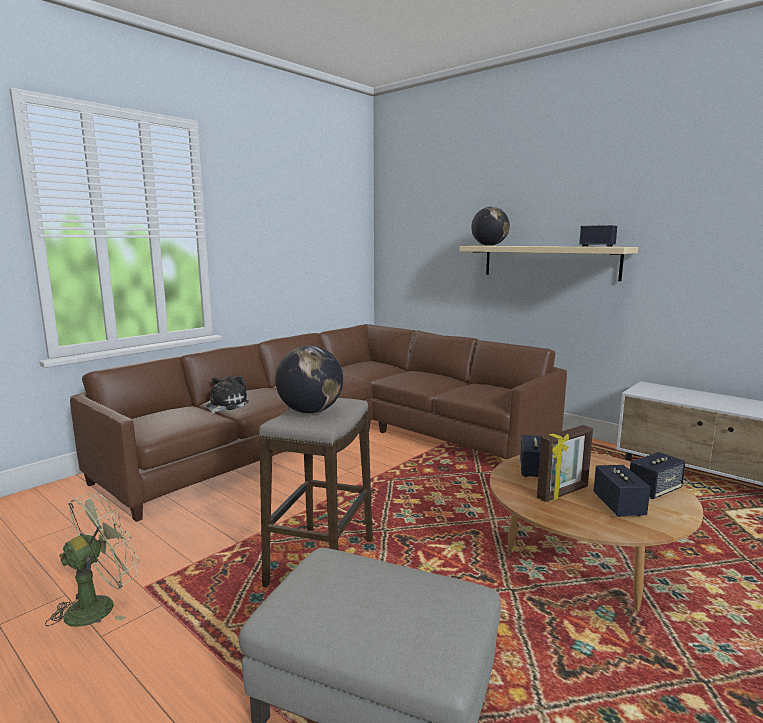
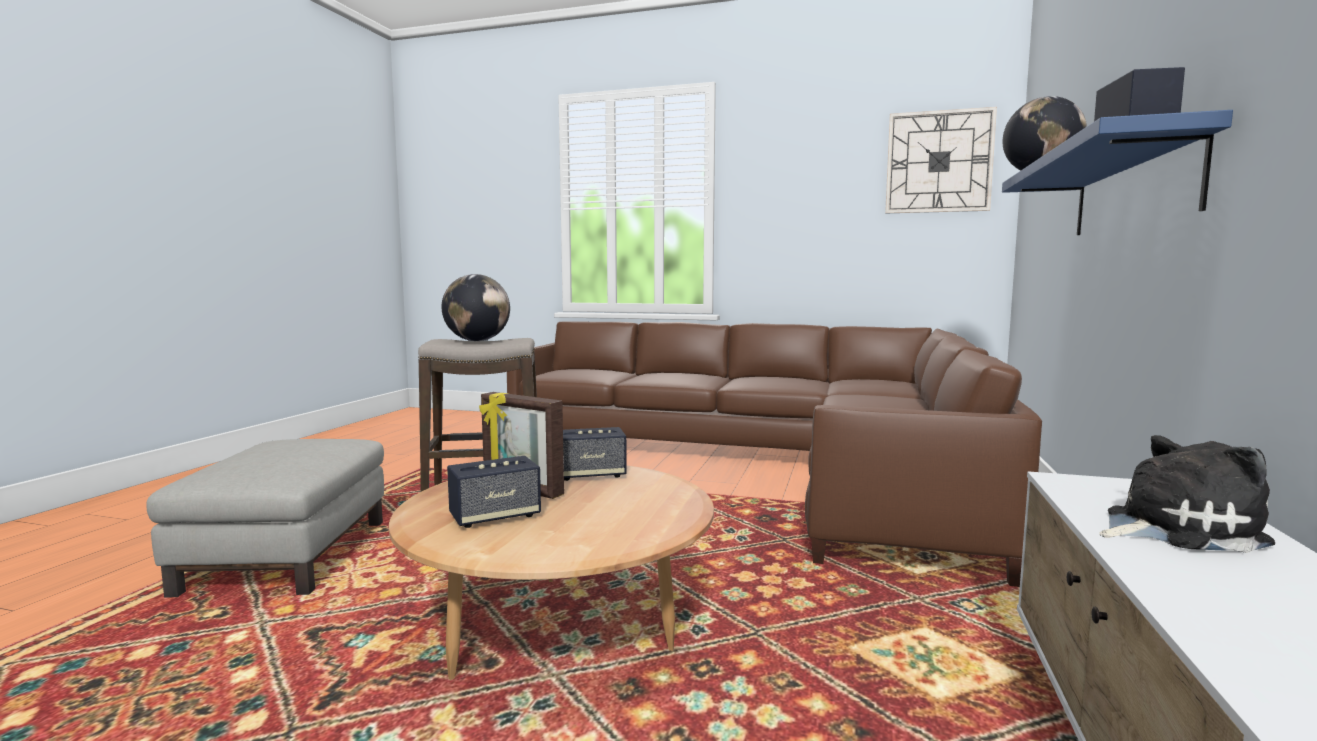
camera: 65 degrees right, 5 degrees down
green fan [45,493,139,627] -> none
plush toy [206,376,249,414] -> plush toy moved to [1099,435,1275,553]
beige shelf [459,246,638,281] -> blue shelf [1002,110,1233,235]
speaker [630,452,685,499] -> none
none -> wall clock [885,107,997,213]

